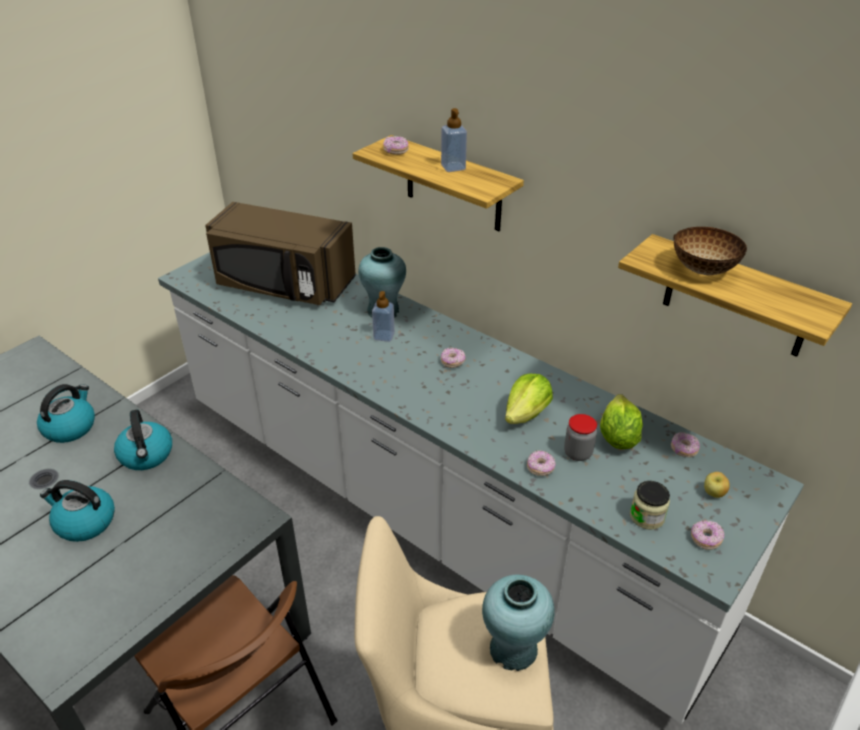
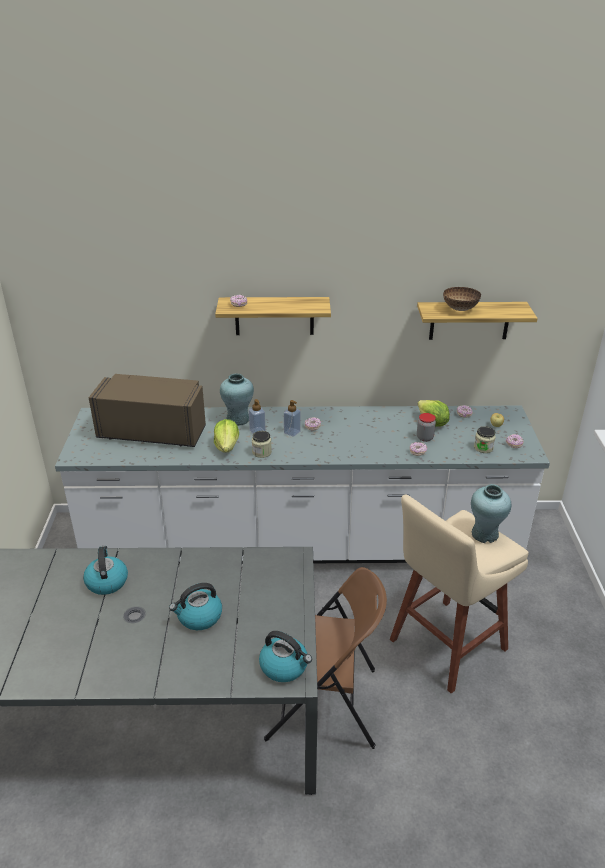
camera: 40 degrees left, 5 degrees down
kettle [114,409,172,470] -> kettle moved to [259,631,312,682]
brown microwave [205,202,356,305] -> brown microwave turned 150 degrees counterclockwise [89,374,206,447]
soap dispenser [441,108,467,172] -> soap dispenser moved to [284,400,301,437]
lettuce [505,374,553,424] -> lettuce moved to [214,419,239,453]
none -> jar [252,431,272,458]

